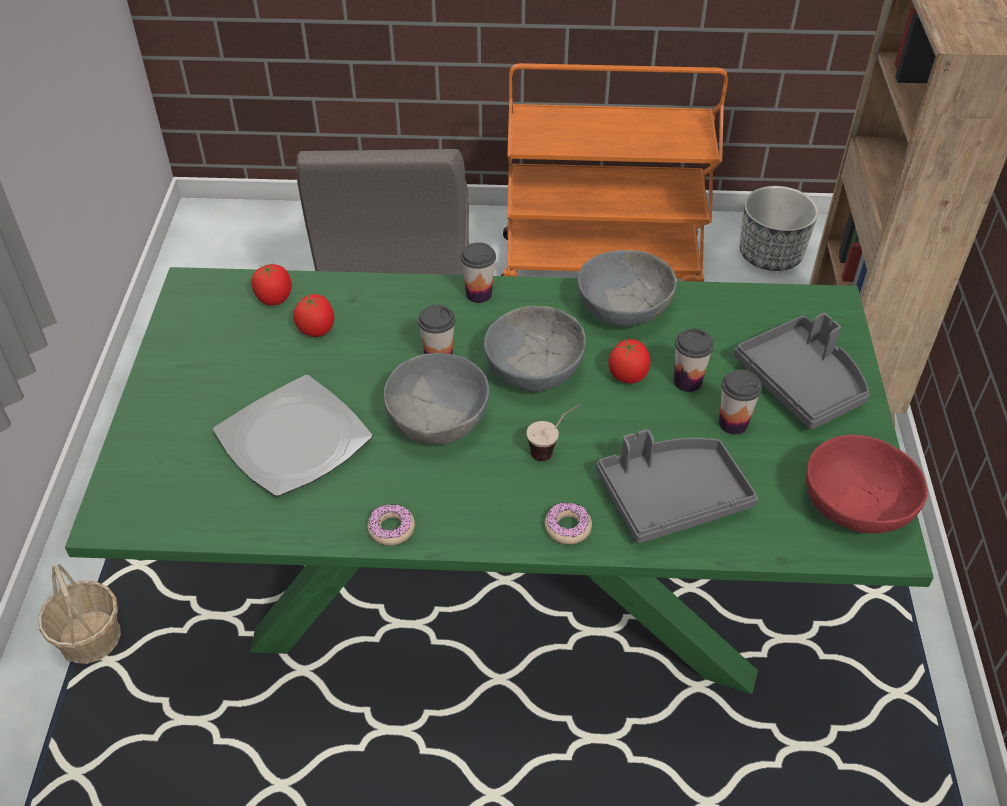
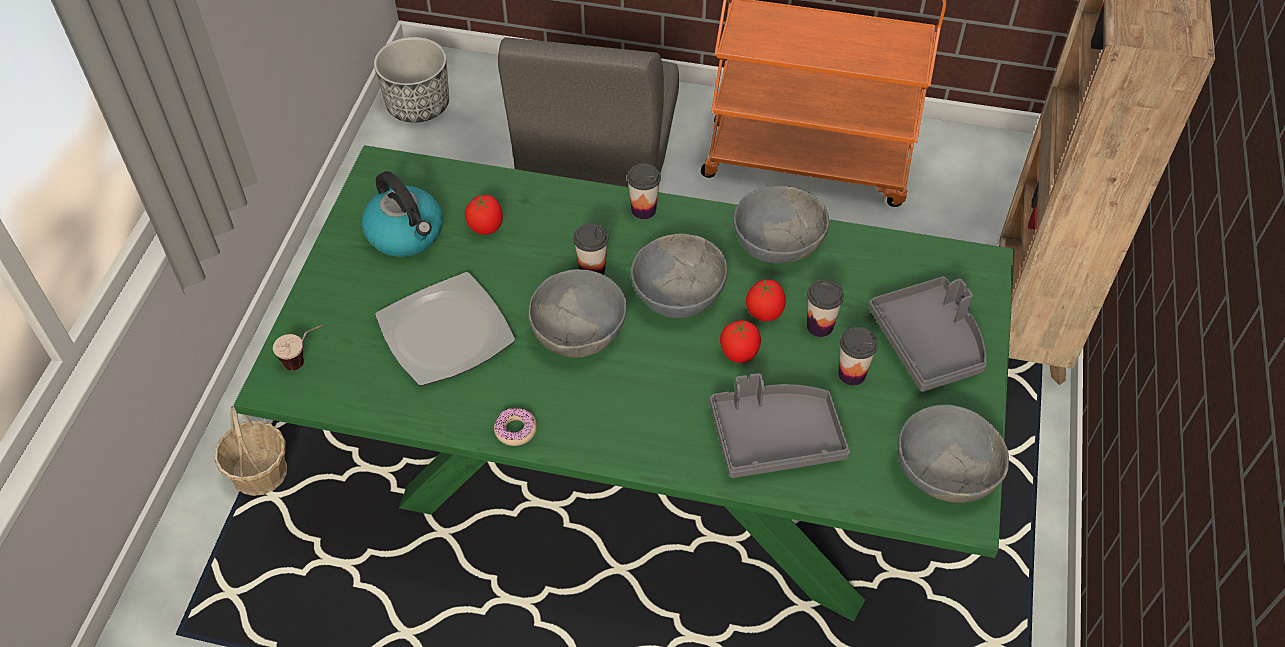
camera: 10 degrees right, 5 degrees up
tomato [251,263,292,306] -> tomato moved to [720,320,761,363]
cup [526,403,581,461] -> cup moved to [273,324,324,371]
donut [544,502,592,545] -> none
planter [739,186,818,271] -> planter moved to [374,37,449,123]
red bowl [806,435,928,534] -> grey bowl [897,404,1009,503]
none -> kettle [362,171,443,257]

